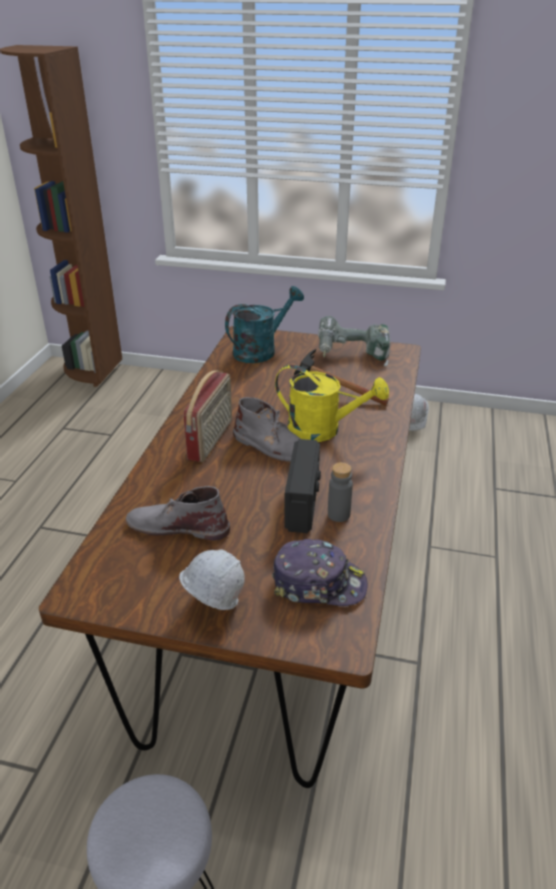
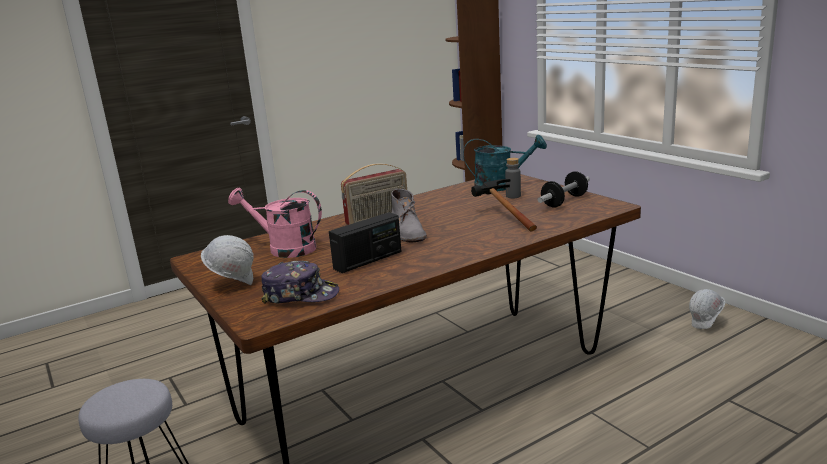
camera: 45 degrees right, 15 degrees down
grey boot [126,486,230,541] -> pink watering can [228,188,322,258]
cap [272,539,368,606] -> cap turned 45 degrees counterclockwise [261,261,339,304]
yellow watering can [275,365,389,442] -> none
power drill [318,316,390,367] -> dumbbell [538,171,590,207]
grey bottle [328,462,353,522] -> grey bottle moved to [505,158,521,198]

